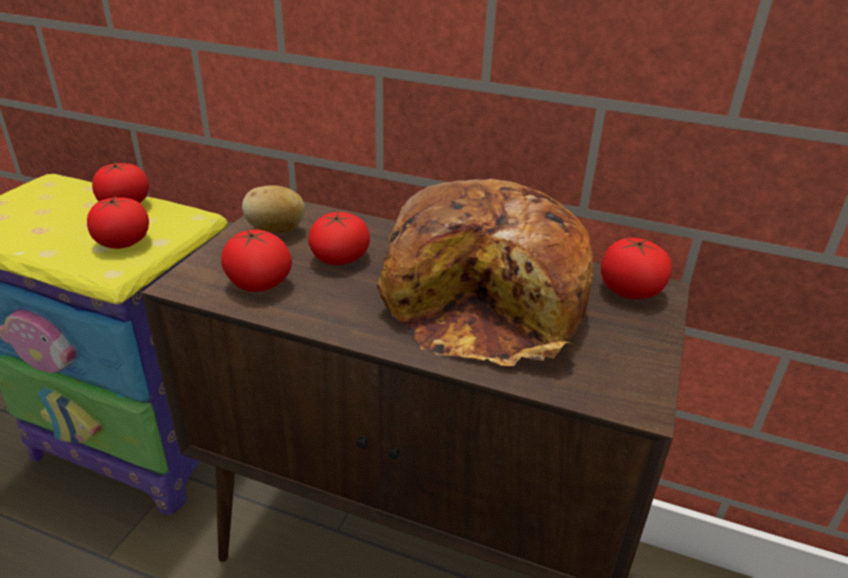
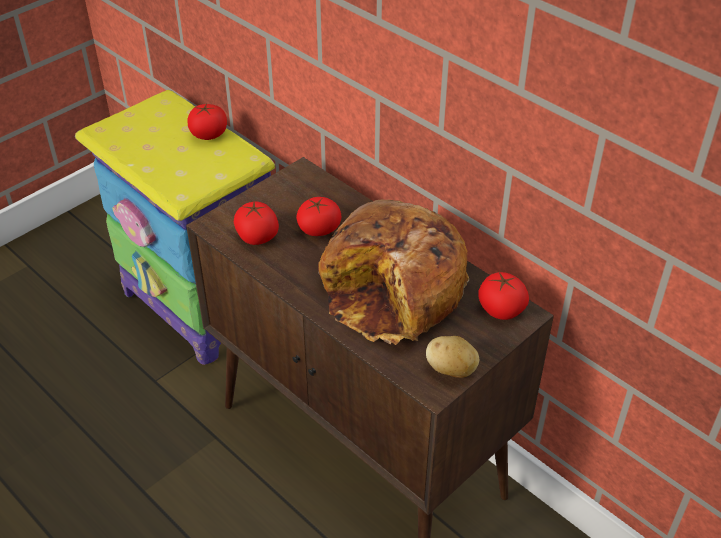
camera: 25 degrees right, 10 degrees up
tomato [87,196,149,249] -> none
potato [242,185,305,233] -> potato moved to [426,336,479,378]

